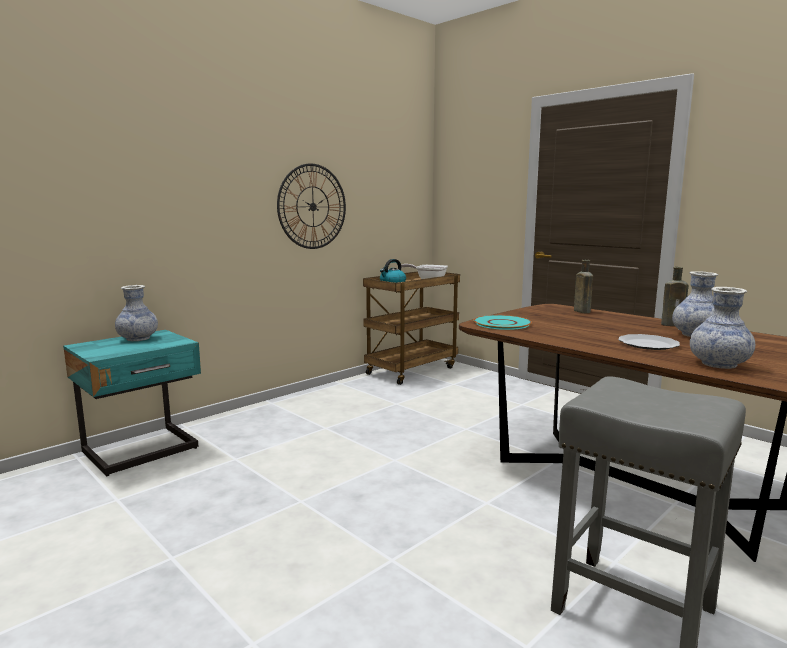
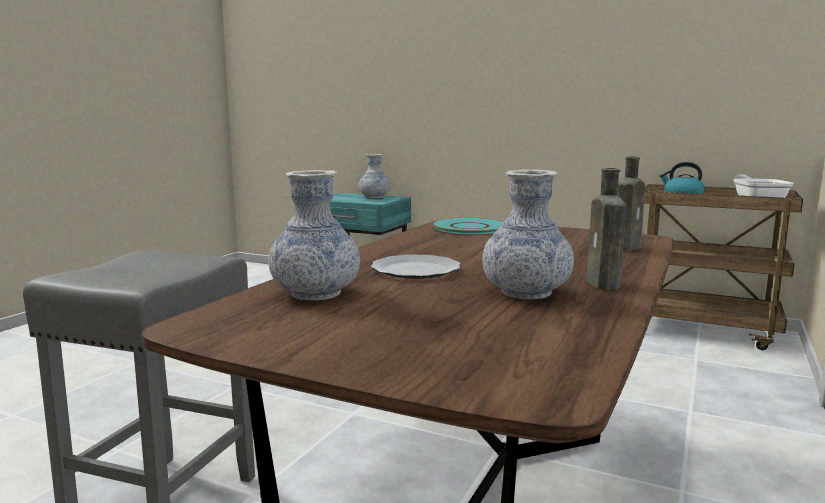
camera: 70 degrees right, 0 degrees up
wall clock [277,164,346,249] -> none

